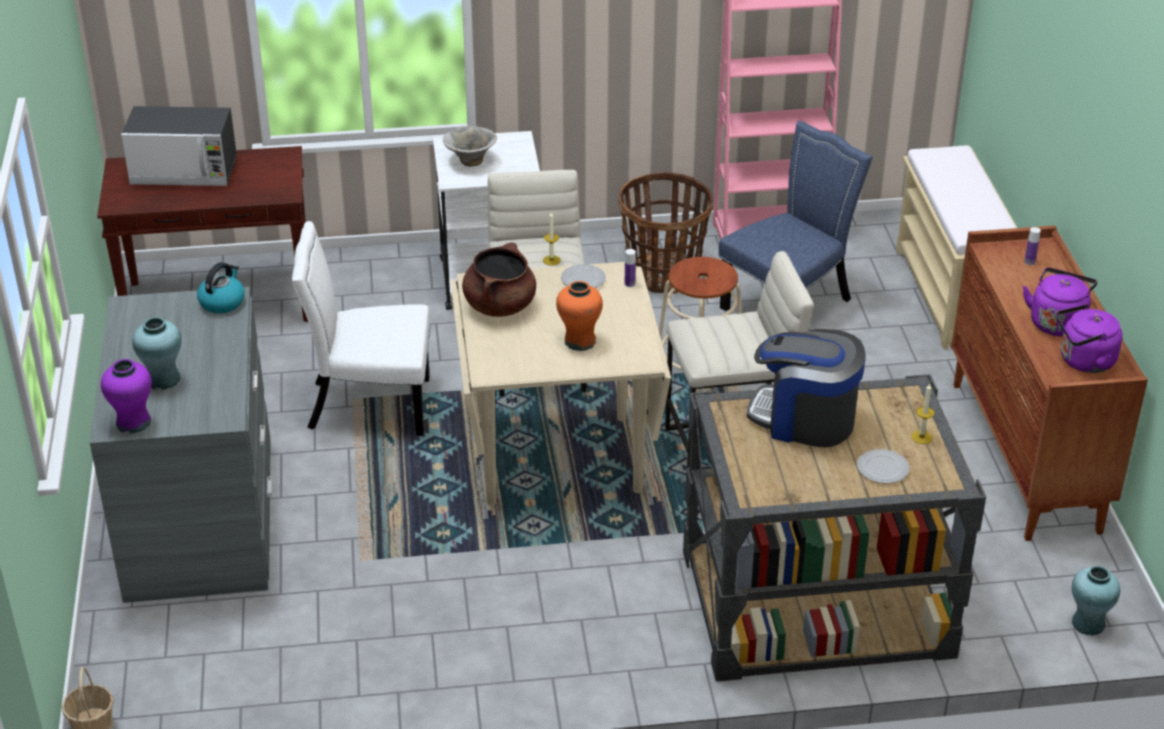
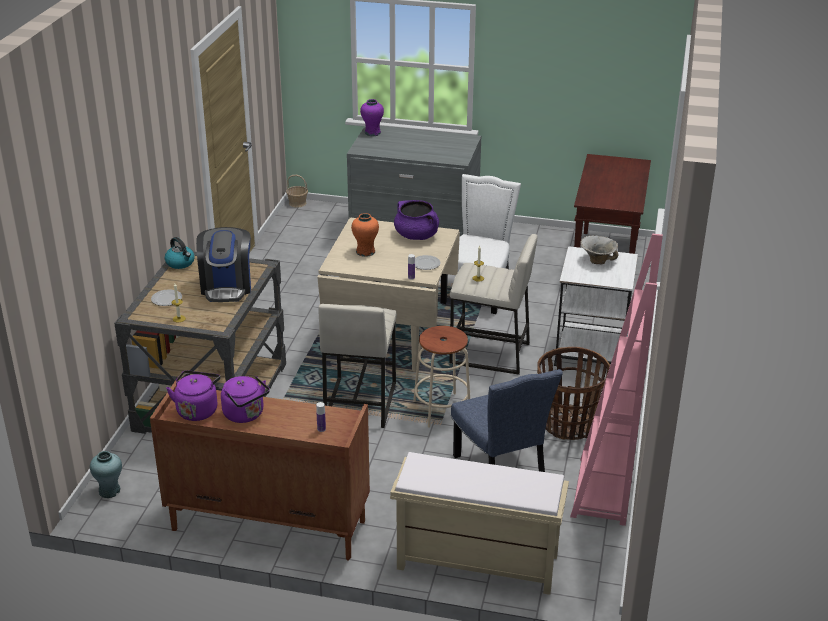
camera: 110 degrees right, 5 degrees down
microwave [121,106,237,186] -> none
turquoise vase [132,317,182,390] -> none
kettle [197,262,245,313] -> kettle moved to [165,237,195,269]
brown cooking pot [462,242,536,317] -> purple cooking pot [394,200,439,240]
coffee machine [747,329,866,447] -> coffee machine turned 135 degrees clockwise [196,227,251,302]

